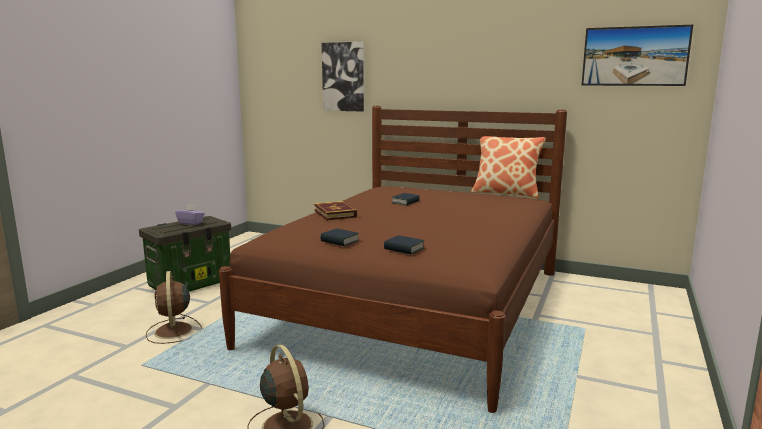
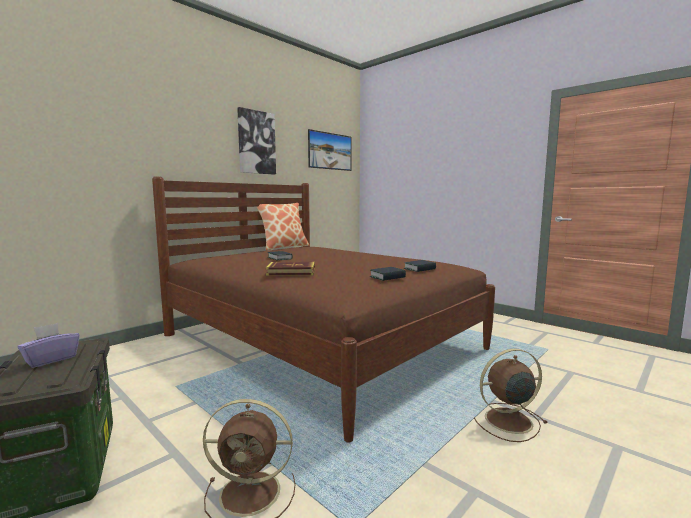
camera: 70 degrees left, 5 degrees down
picture [322,42,364,112] -> picture moved to [237,107,276,174]

